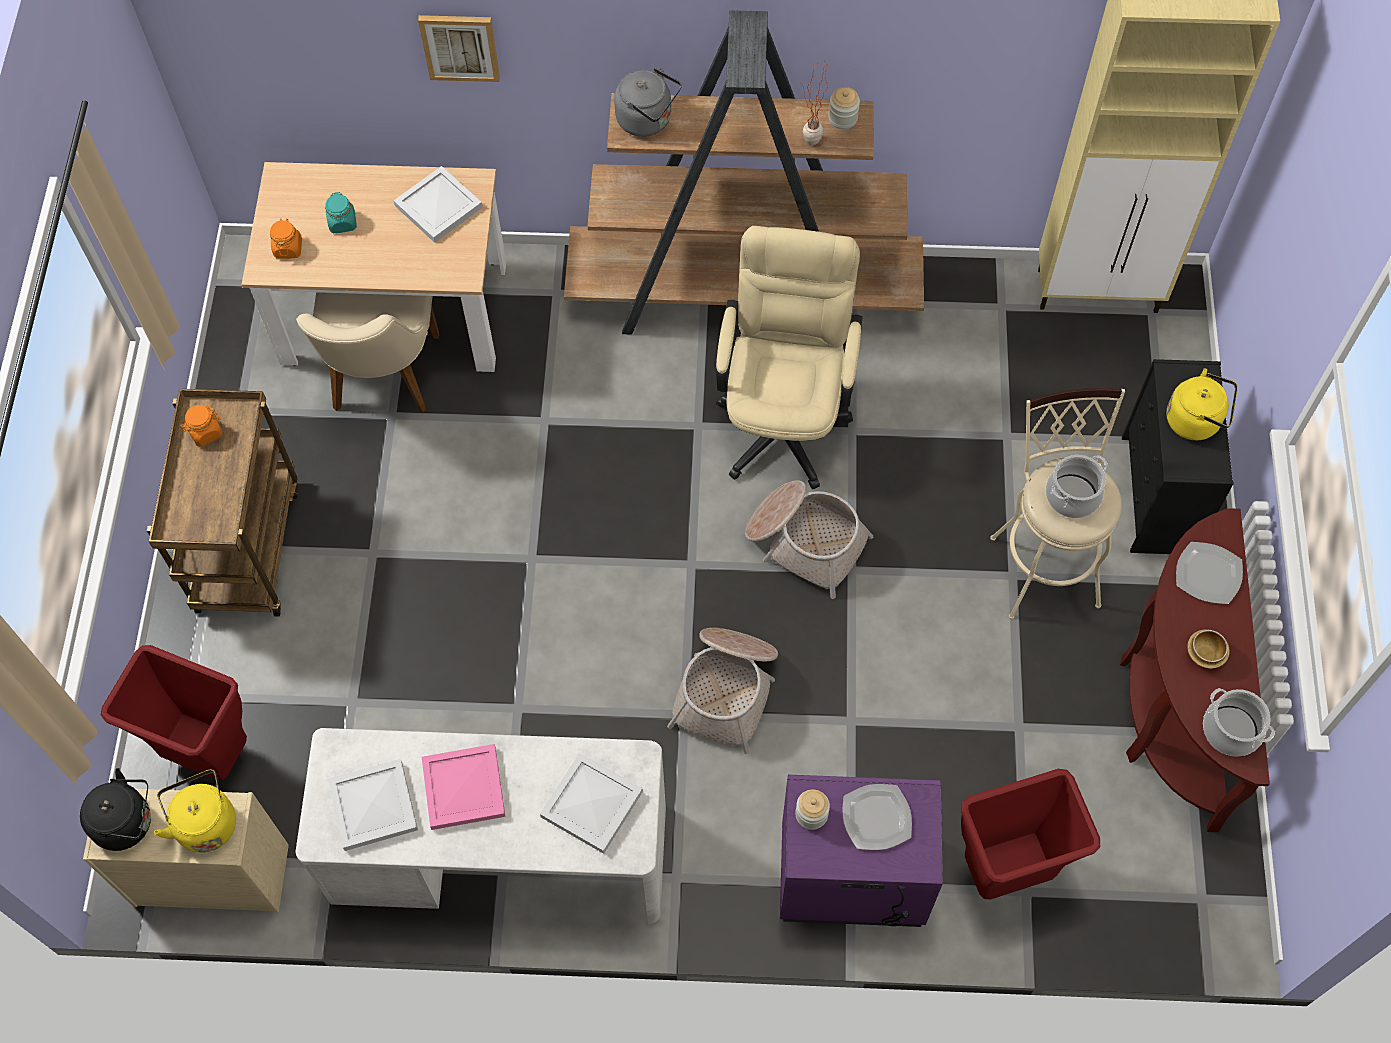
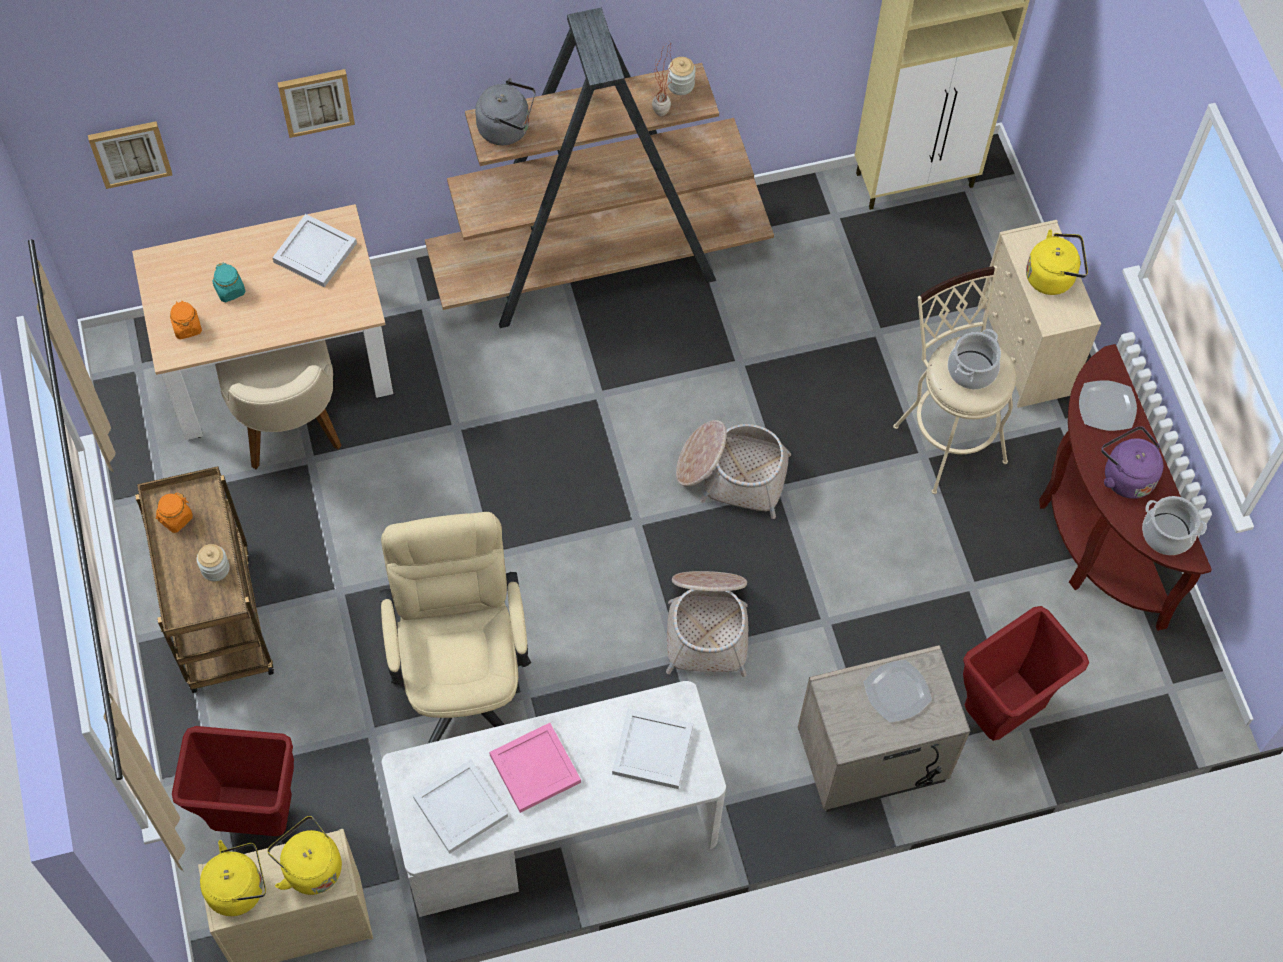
camera: 20 degrees left, 0 degrees up
black kettle [80,768,151,851] -> yellow kettle [200,840,266,916]
beige office chair [716,226,863,490] -> beige office chair moved to [380,512,531,743]
purple nightstand [780,775,943,927] -> beige nightstand [798,645,970,812]
jar [795,789,830,830] -> jar moved to [197,544,230,581]
black dresser [1122,359,1234,554] -> beige dresser [978,220,1101,408]
bowl [1187,629,1230,669] -> purple kettle [1101,426,1163,499]
none -> picture [88,121,172,189]

